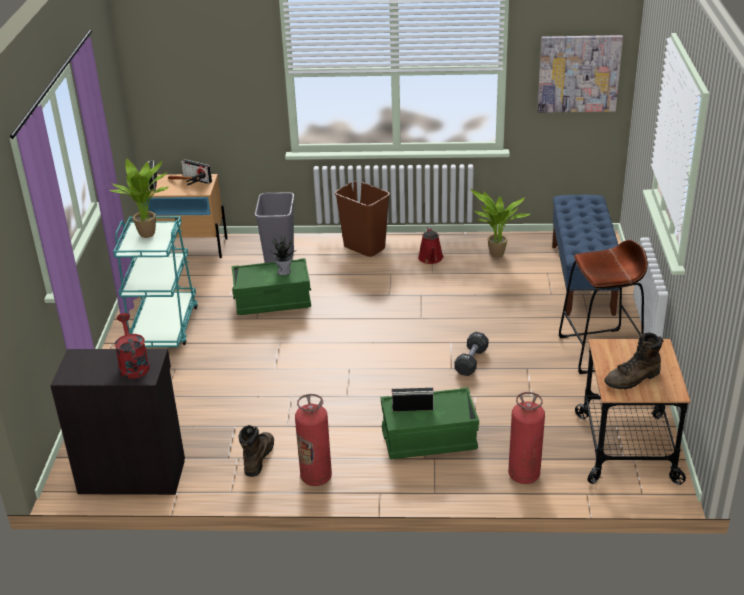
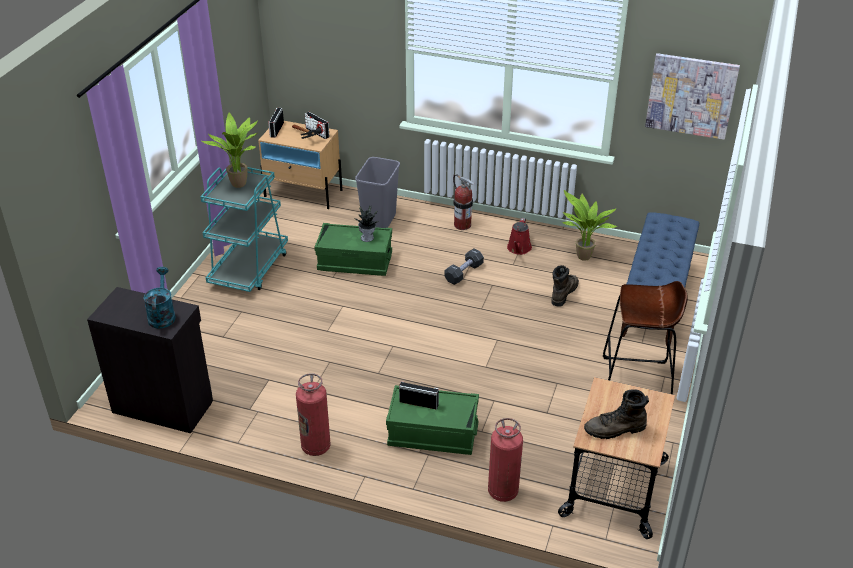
camera: 15 degrees right, 5 degrees up
red watering can [115,313,150,379] -> turquoise watering can [143,267,176,329]
brown boot [238,425,274,477] -> brown boot moved to [551,265,579,307]
brown trash can [335,181,390,257] -> fire extinguisher [453,174,475,230]
black dumbbell [454,332,489,376] -> black dumbbell moved to [444,249,484,285]

